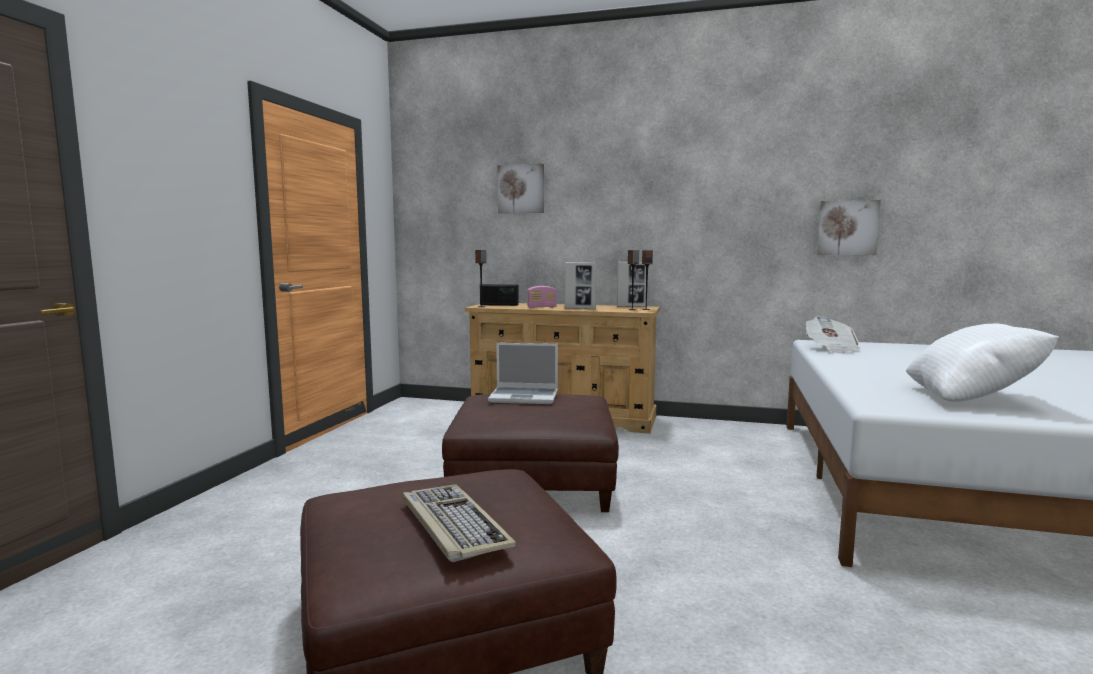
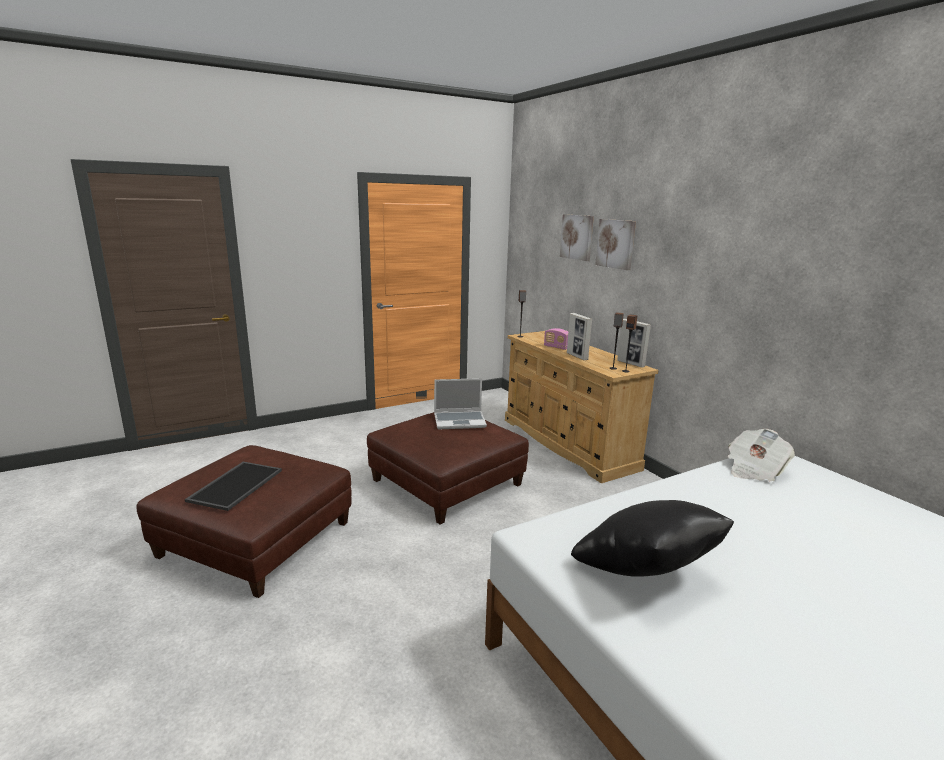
camera: 45 degrees right, 10 degrees up
keyboard [402,484,516,562] -> tray [185,462,282,511]
radio [480,284,519,306] -> none
laptop [488,343,558,404] -> laptop turned 60 degrees counterclockwise [434,378,487,429]
picture [817,200,881,255] -> picture moved to [595,219,636,270]
white pillow [906,323,1059,402] -> black pillow [571,500,734,577]

